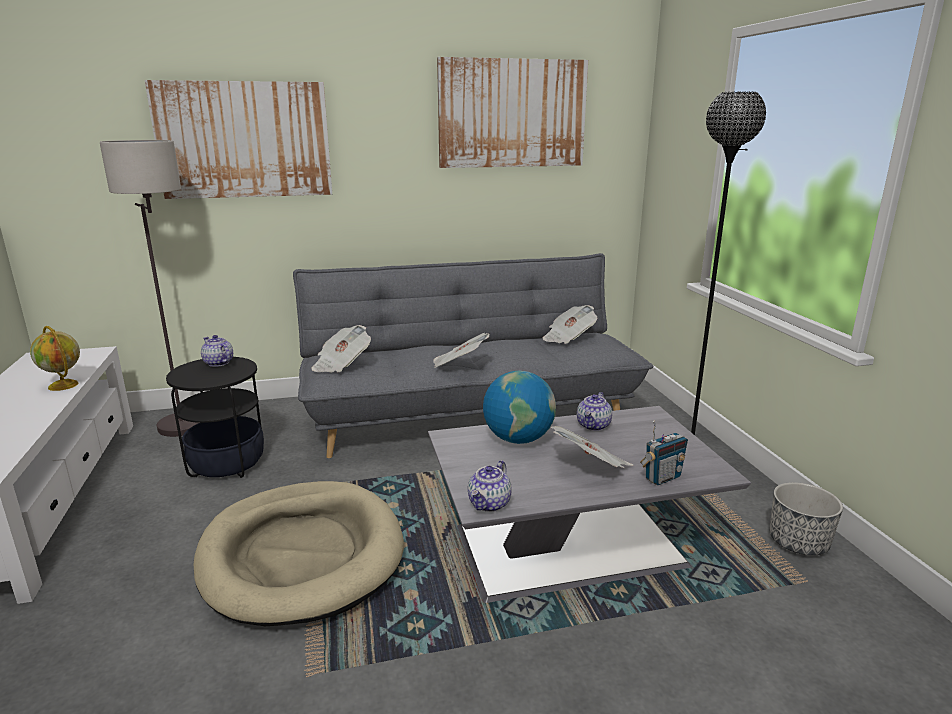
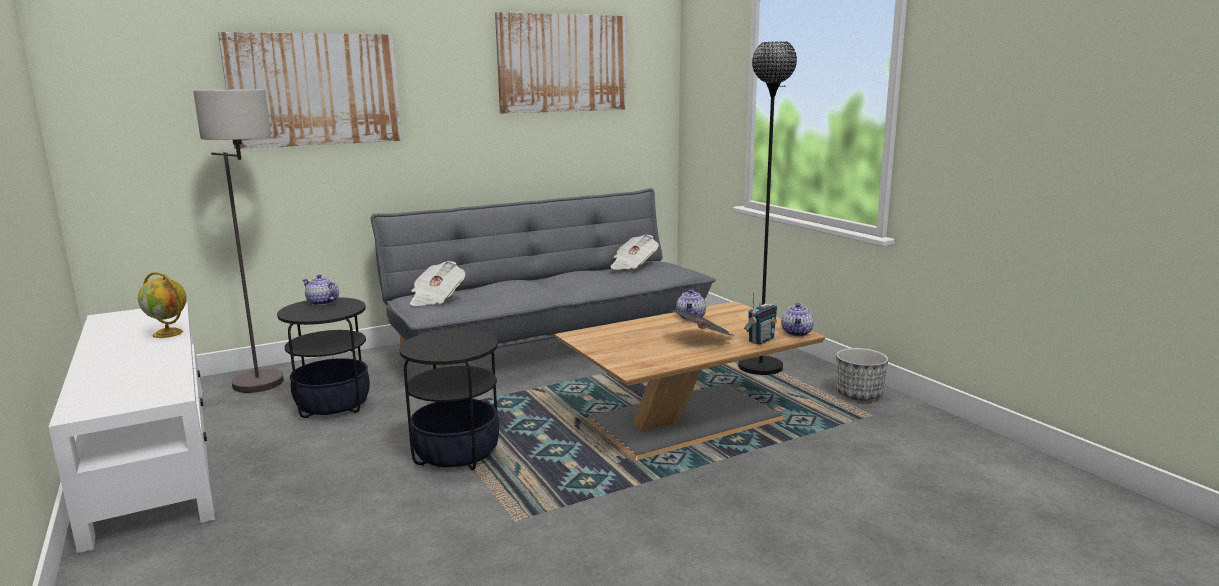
camera: 15 degrees left, 5 degrees down
beige dog bed [194,481,404,626] -> black side table [399,329,499,470]
grey coffee table [428,406,751,603] -> brown coffee table [555,301,826,460]
newspaper [433,333,490,368] -> none
teapot [468,460,512,512] -> teapot moved to [781,303,814,336]
globe [483,371,556,444] -> none

